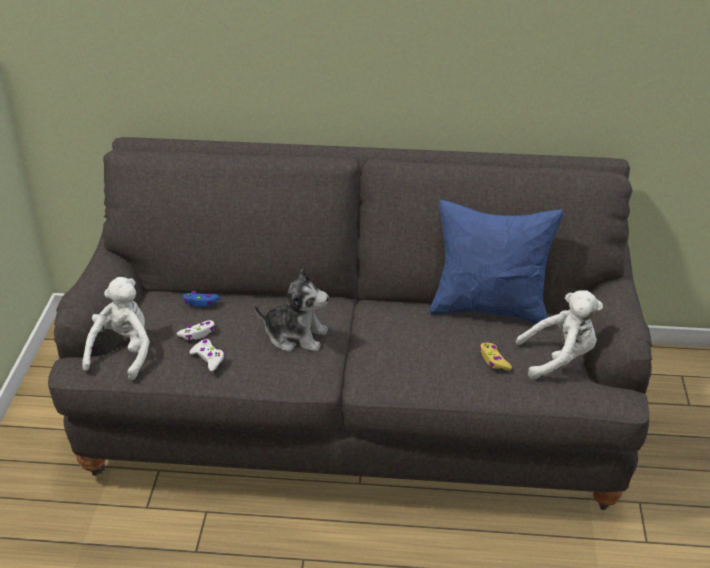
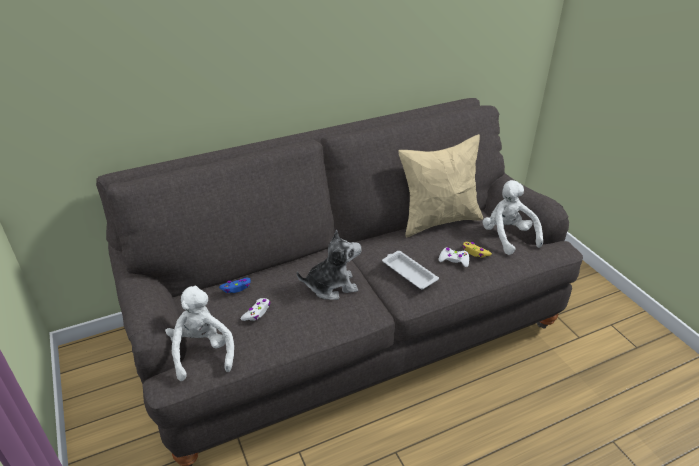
camera: 30 degrees left, 0 degrees up
white game controller [189,339,225,371] -> white game controller moved to [439,247,469,267]
blue pillow [429,200,564,324] -> beige pillow [398,134,483,237]
white plush toy [516,290,603,380] -> white plush toy turned 75 degrees counterclockwise [483,180,543,255]
none -> white tray [382,251,439,290]

